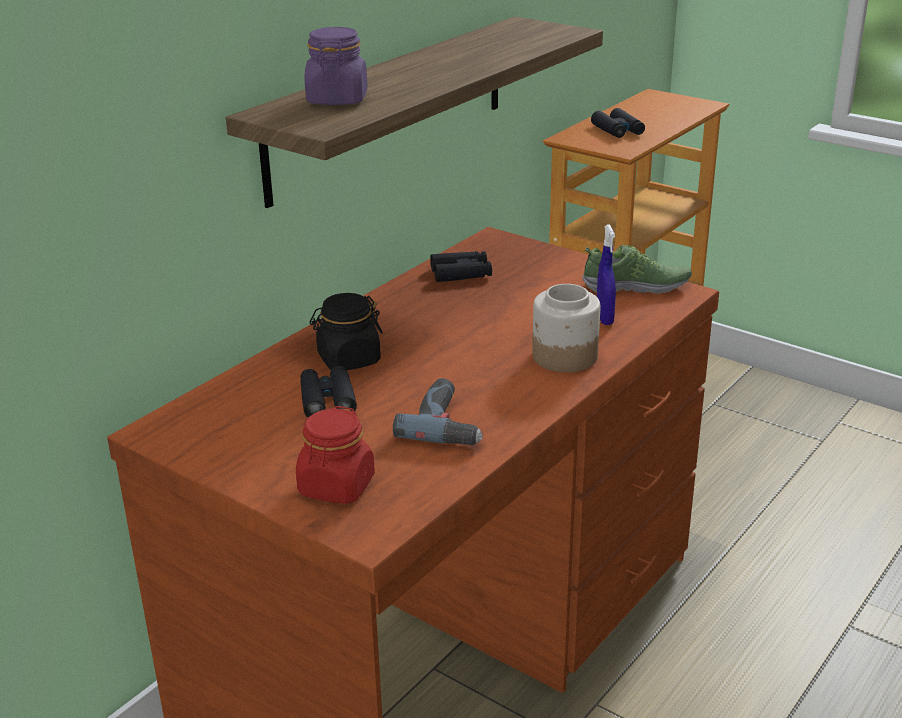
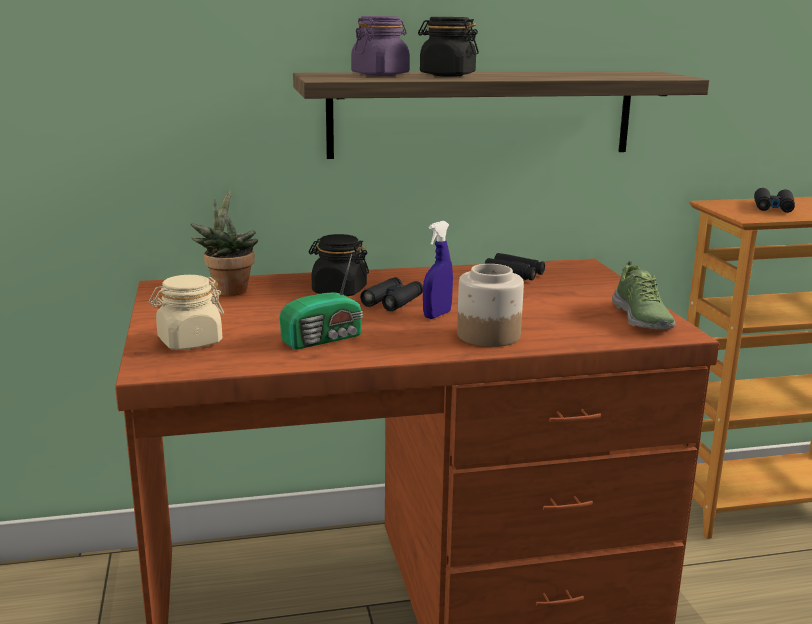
camera: 40 degrees right, 10 degrees down
red jar [296,406,375,504] -> beige jar [149,275,224,350]
black binoculars [300,366,357,417] -> black binoculars moved to [360,277,423,311]
power drill [393,378,483,445] -> radio [280,254,363,350]
shoe [582,245,692,294] -> shoe turned 45 degrees clockwise [612,261,675,330]
blue spray bottle [597,224,616,325] -> blue spray bottle moved to [423,221,453,319]
none -> potted plant [191,190,258,296]
none -> black jar [418,17,479,77]

